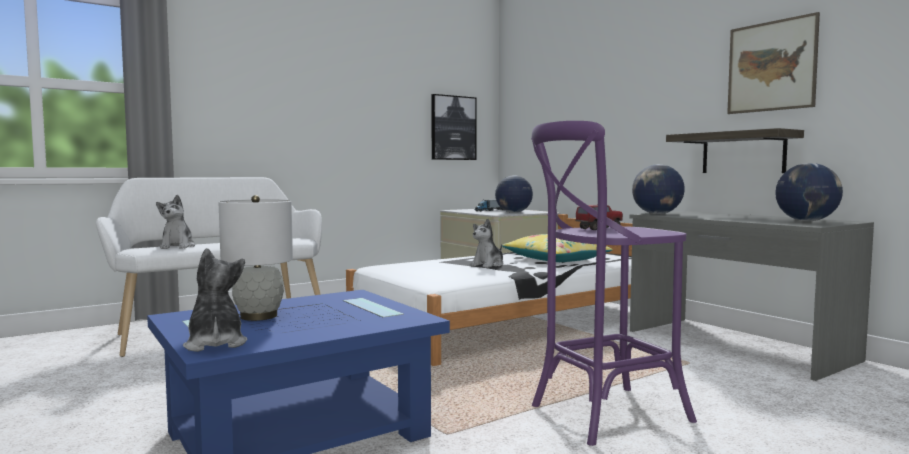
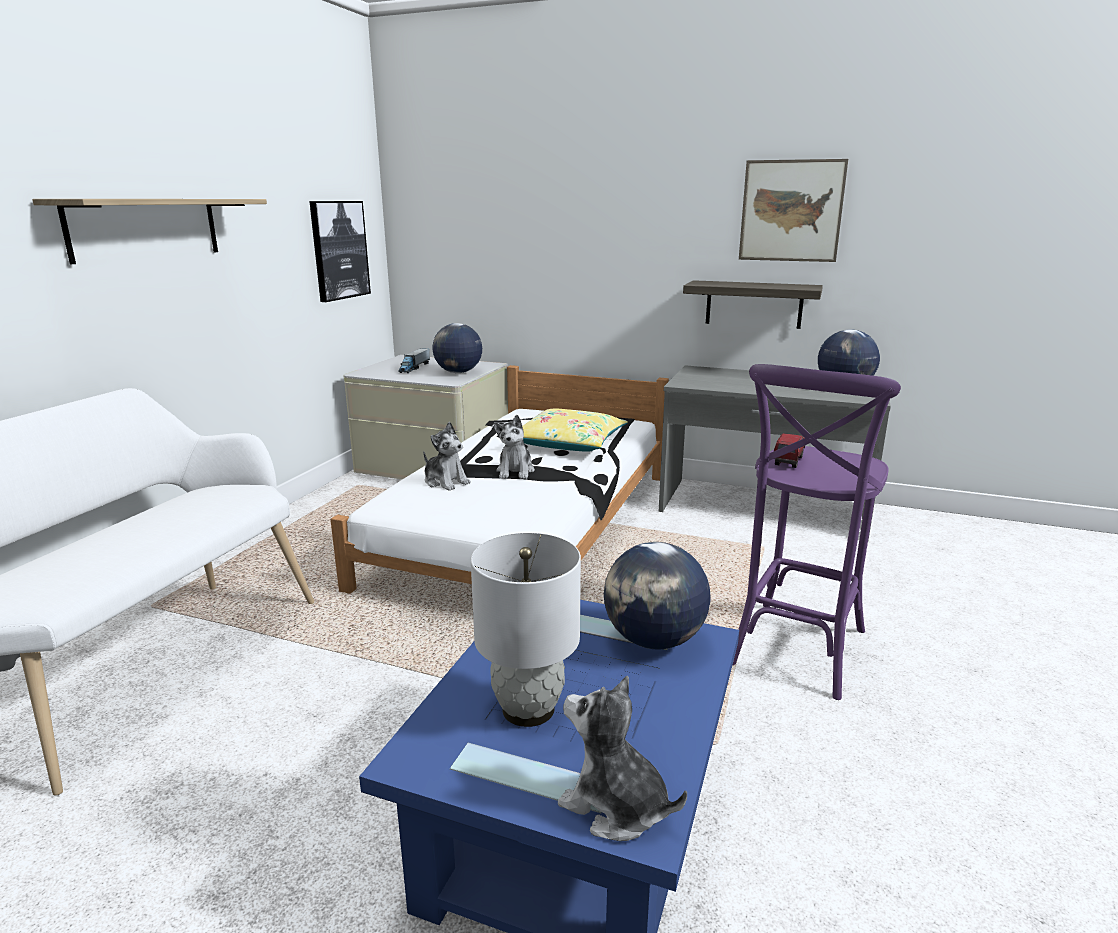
camera: 35 degrees left, 15 degrees up
plush toy [156,195,195,249] -> plush toy moved to [423,422,471,491]
globe [632,164,685,214] -> globe moved to [604,542,711,650]
none -> shelf [32,199,267,264]

